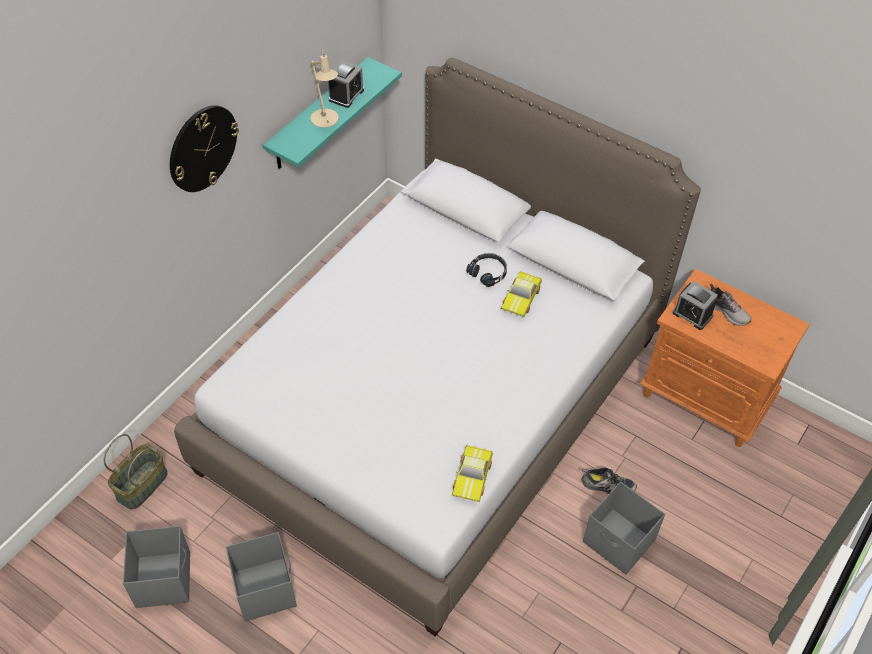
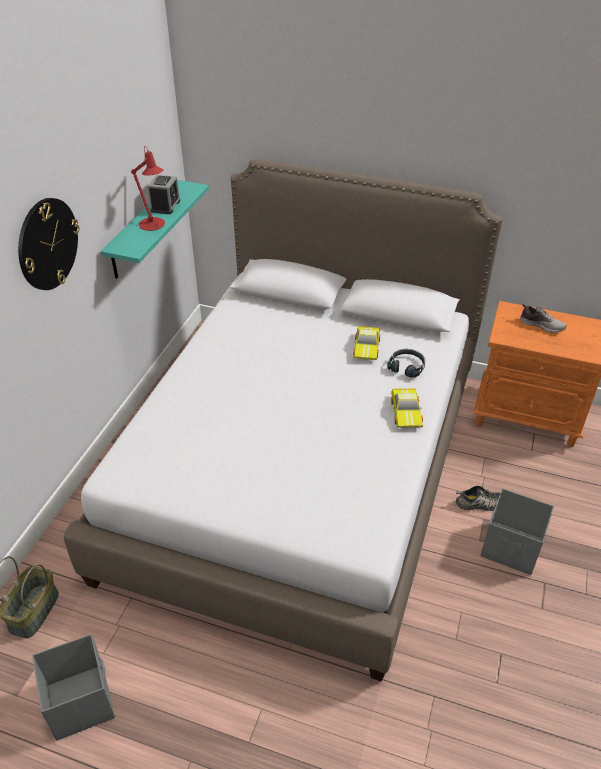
camera: 15 degrees left, 10 degrees down
grey storage box [226,532,297,622] -> none
beige table lamp [310,49,338,128] -> red table lamp [131,147,165,231]
toy car [452,445,493,502] -> toy car moved to [391,388,423,428]
black headphones [466,253,507,287] -> black headphones moved to [387,349,425,378]
alarm clock [673,281,718,330] -> none

